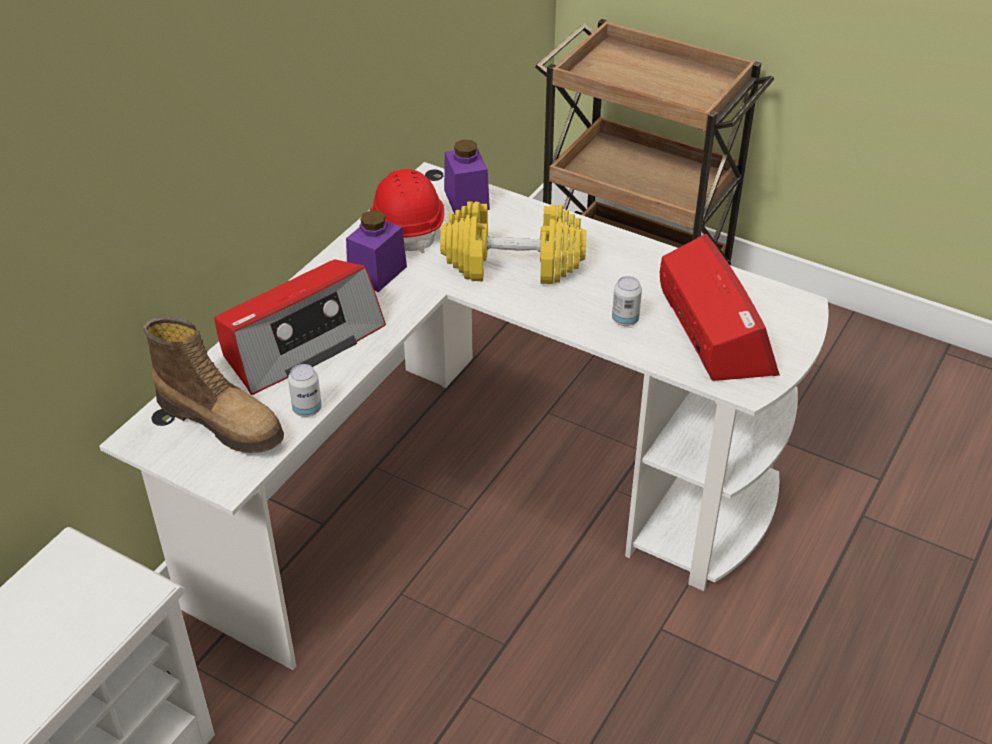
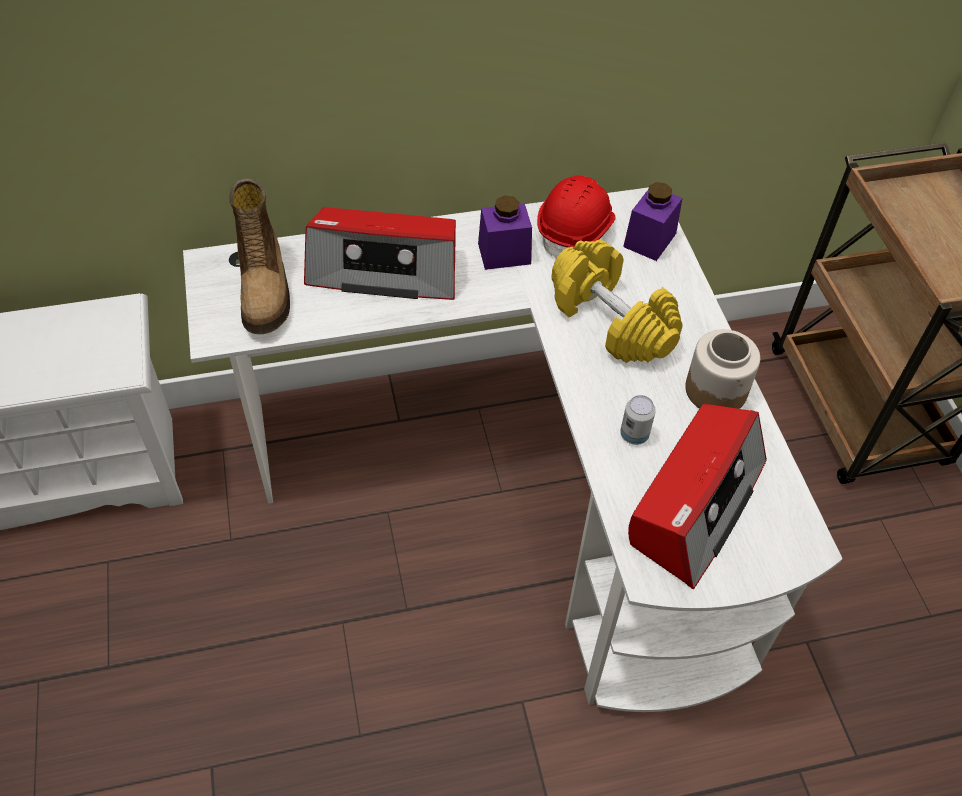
camera: 45 degrees right, 10 degrees up
can [288,364,322,417] -> none
none -> jar [685,329,760,409]

